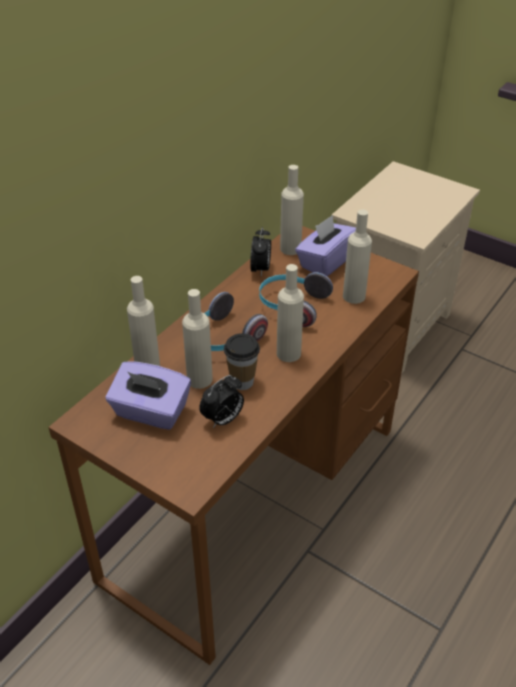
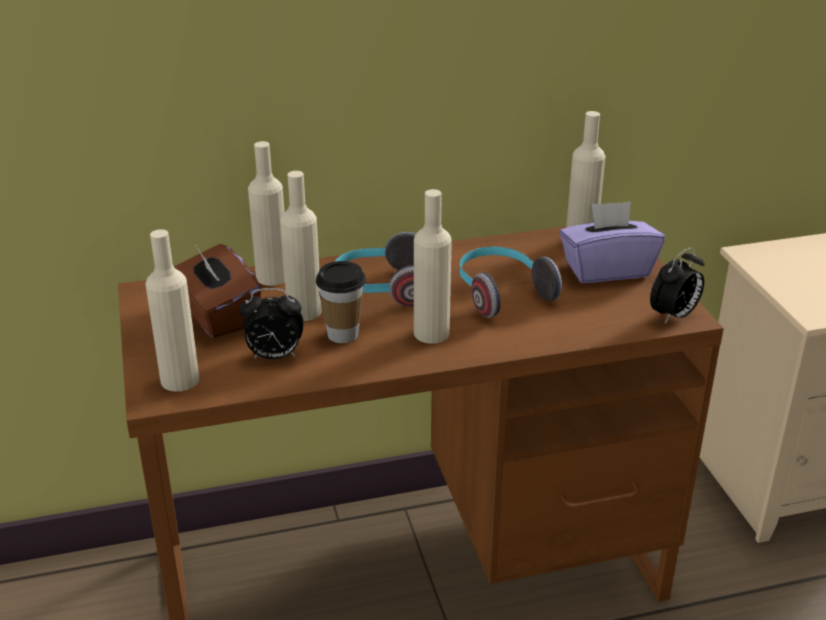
camera: 40 degrees right, 10 degrees down
purple tissue box [105,361,191,430] -> brown tissue box [174,244,261,338]
alarm clock [250,227,271,276] -> alarm clock moved to [650,247,705,324]
beige bottle [343,209,372,304] -> beige bottle moved to [146,229,199,392]

